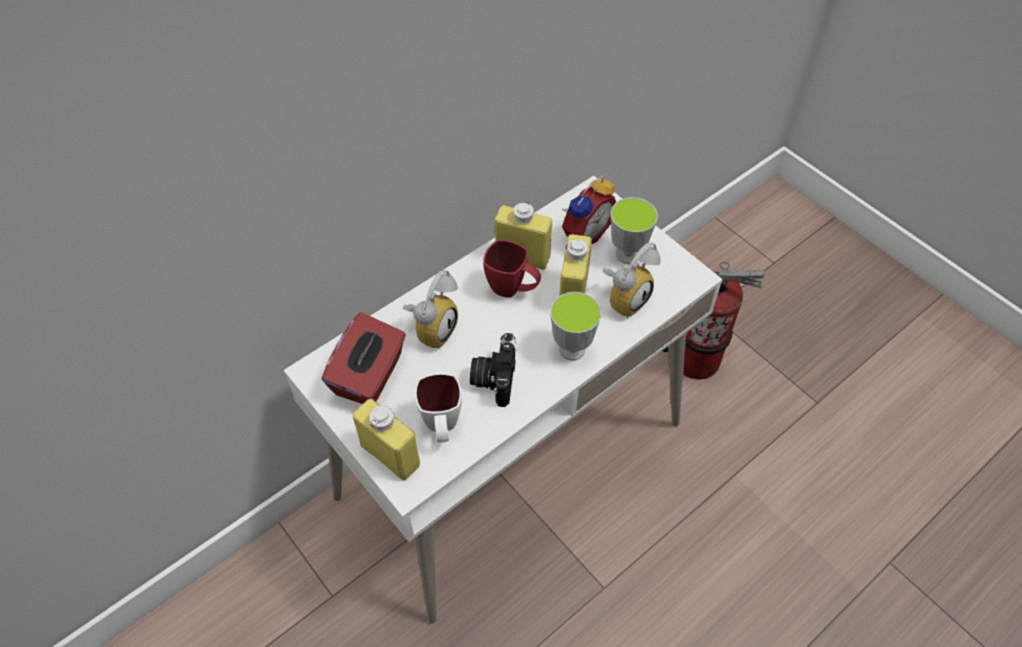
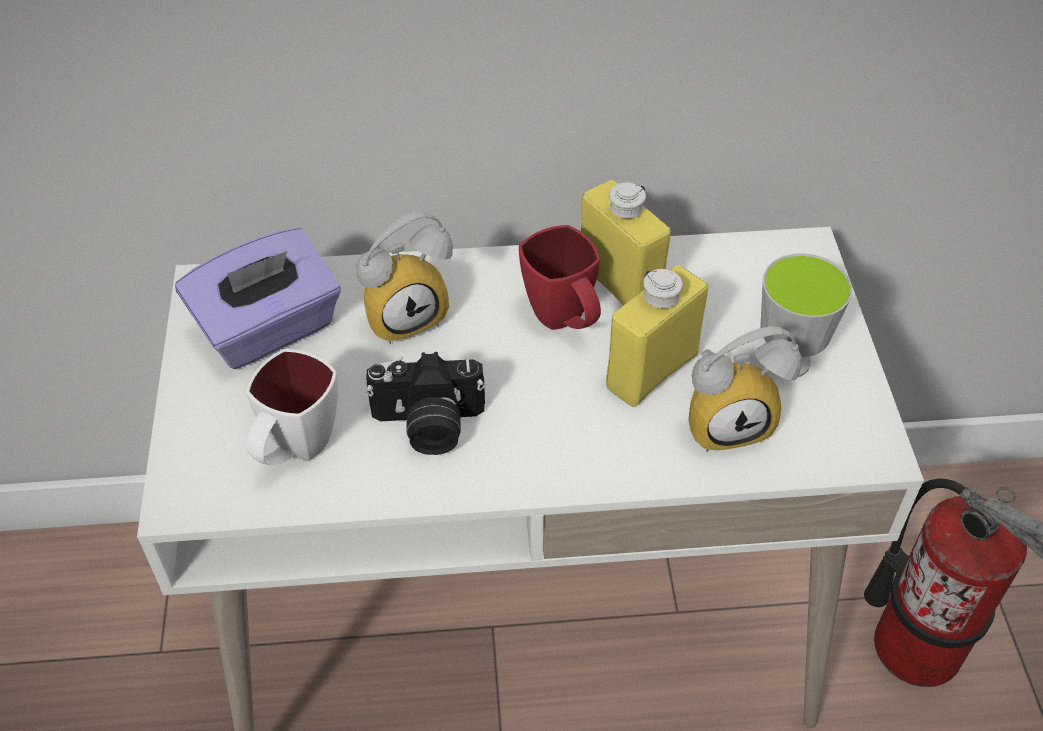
camera: 35 degrees right, 5 degrees down
red tissue box [322,312,406,404] -> purple tissue box [175,228,341,369]
yellow bottle [353,399,420,481] -> none
camera [470,333,518,407] -> camera turned 135 degrees counterclockwise [365,352,486,455]
cup [550,292,601,361] -> none
alarm clock [562,176,616,244] -> none

